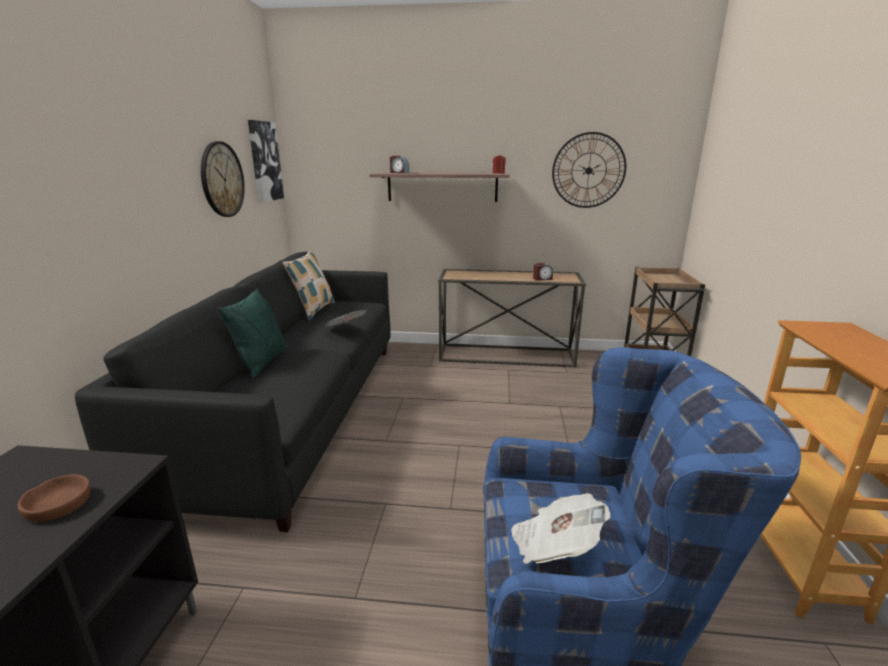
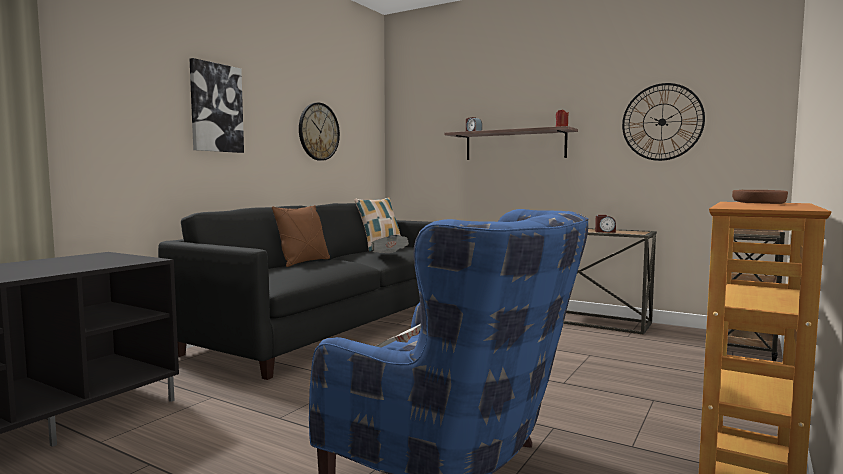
camera: 25 degrees right, 15 degrees down
brown bowl [18,474,90,522] -> brown bowl moved to [732,190,788,204]
green pillow [218,288,287,379] -> brown pillow [272,205,330,267]
picture [248,120,284,203] -> picture moved to [190,58,244,153]

